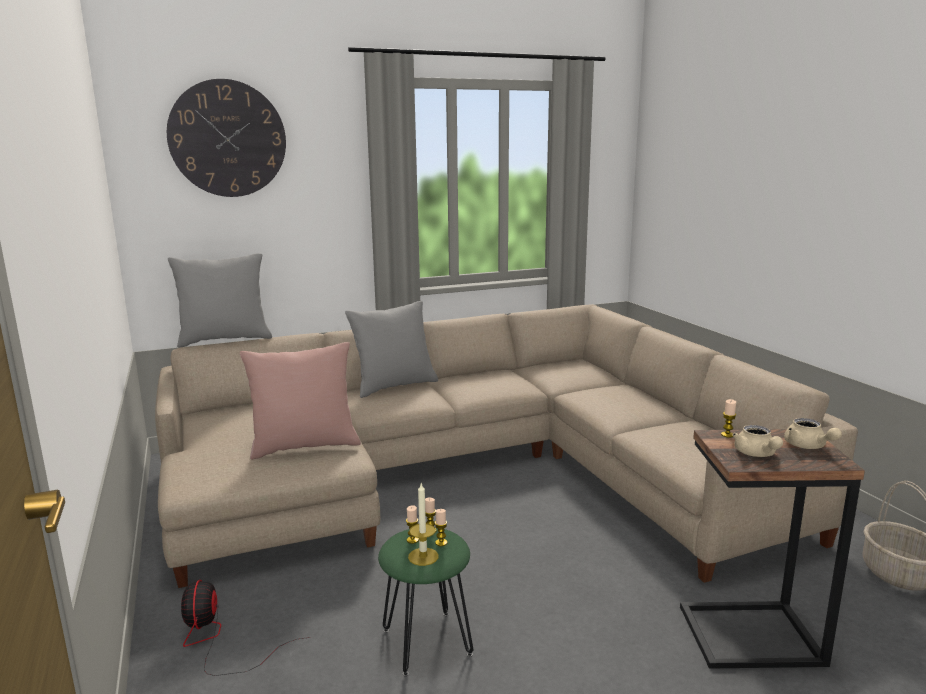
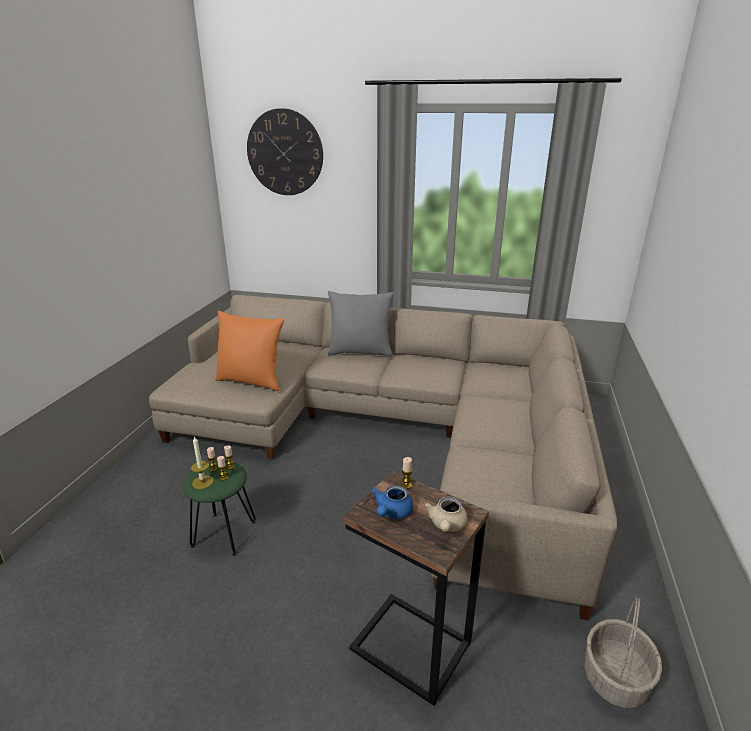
camera: 35 degrees right, 10 degrees up
grey pillow [168,253,272,348] -> none
fan [181,580,311,676] -> none
pink pillow [240,342,361,460] -> orange pillow [215,311,284,391]
beige teapot [732,425,783,457] -> blue teapot [371,485,413,519]

